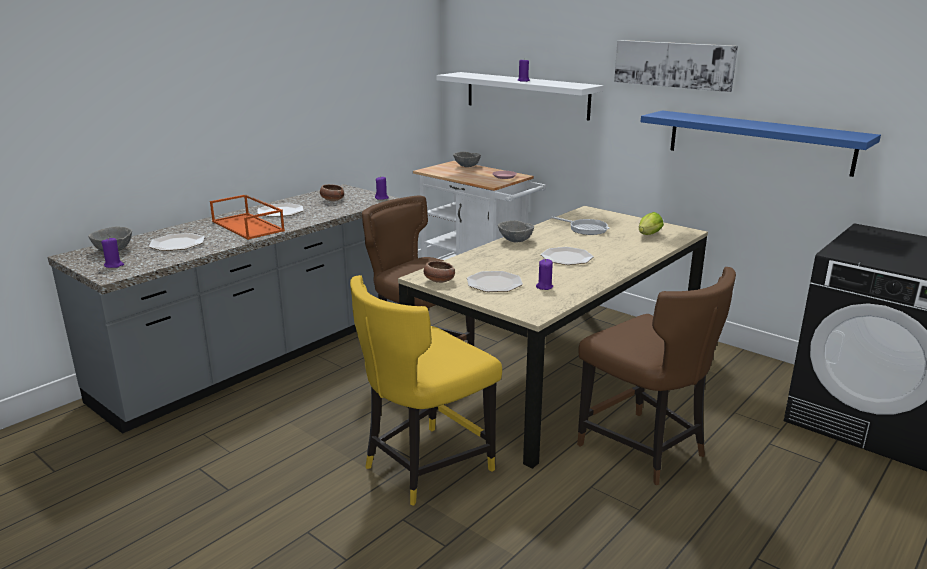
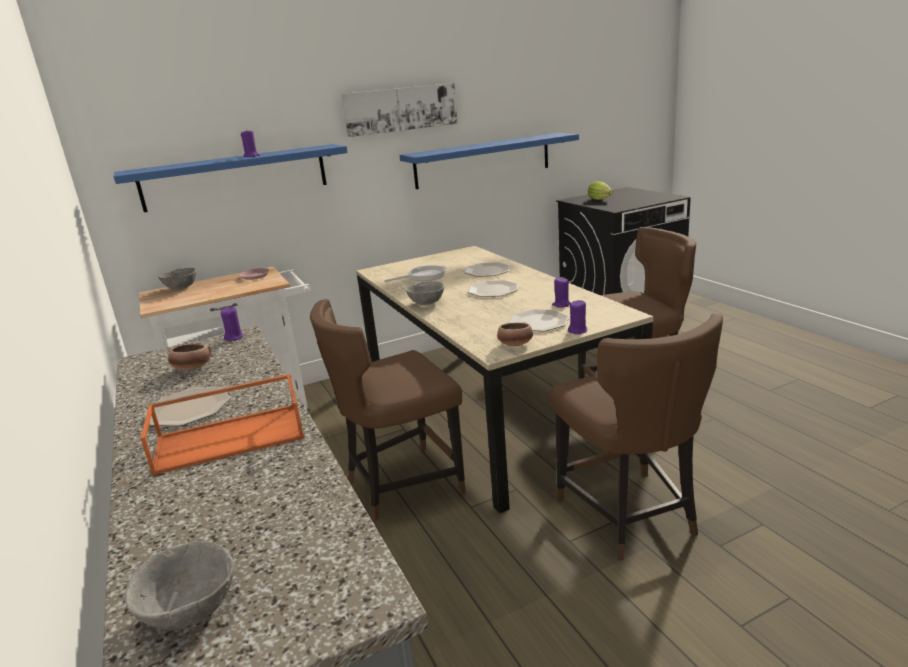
camera: 65 degrees left, 0 degrees up
purple candle [101,237,124,268] -> purple candle moved to [568,300,587,334]
plate [149,233,205,251] -> plate moved to [464,262,510,277]
yellow chair [350,275,502,506] -> brown chair [549,313,723,561]
white shelf [436,72,604,121] -> blue shelf [114,144,348,212]
lettuce [639,212,664,235] -> lettuce moved to [588,181,613,200]

